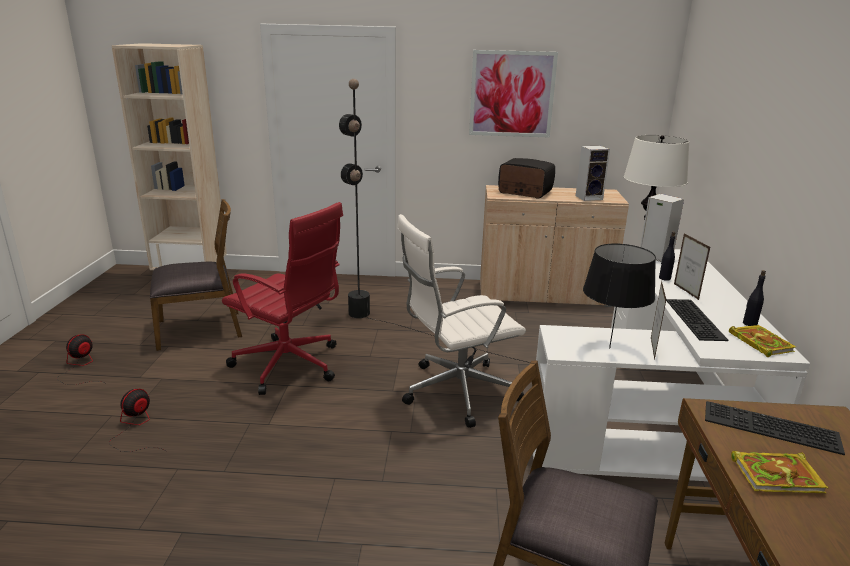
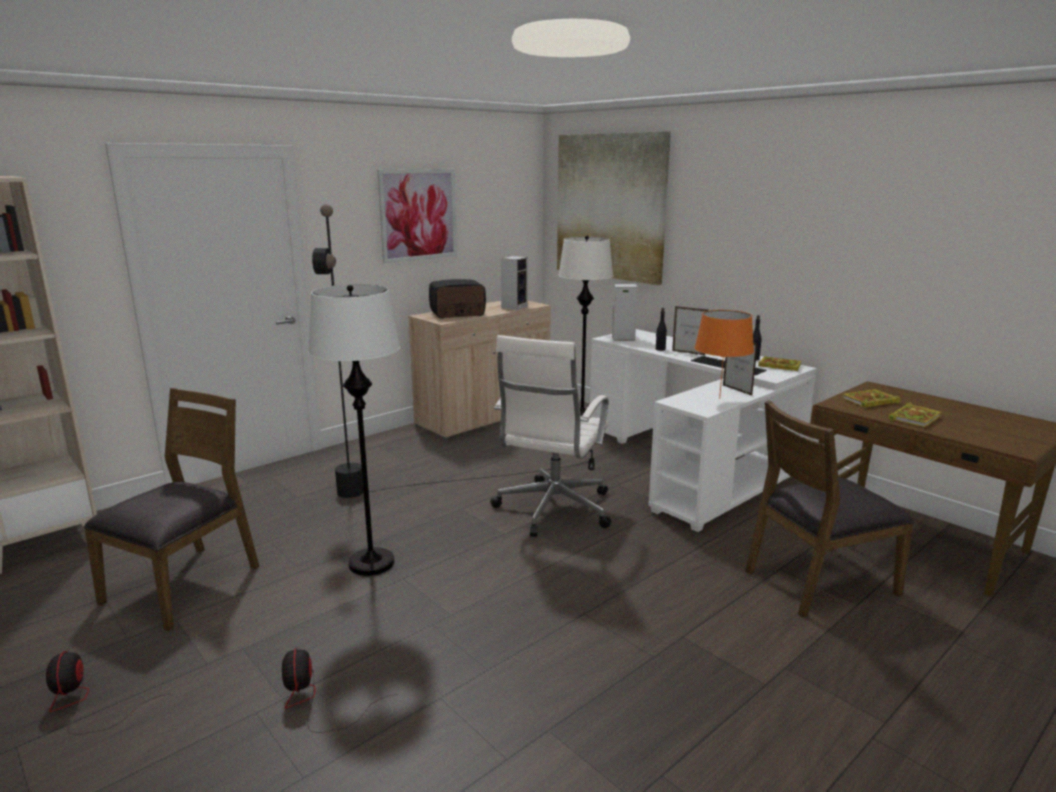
camera: 45 degrees left, 5 degrees down
red office chair [222,202,343,395] -> white floor lamp [308,284,400,576]
black table lamp [583,244,656,349] -> orange table lamp [695,310,754,399]
keyboard [705,401,845,455] -> book [843,389,901,407]
none -> picture [557,131,671,285]

